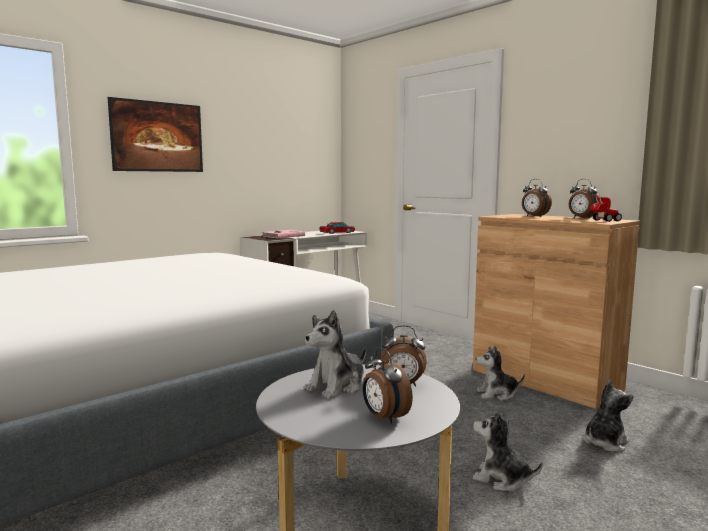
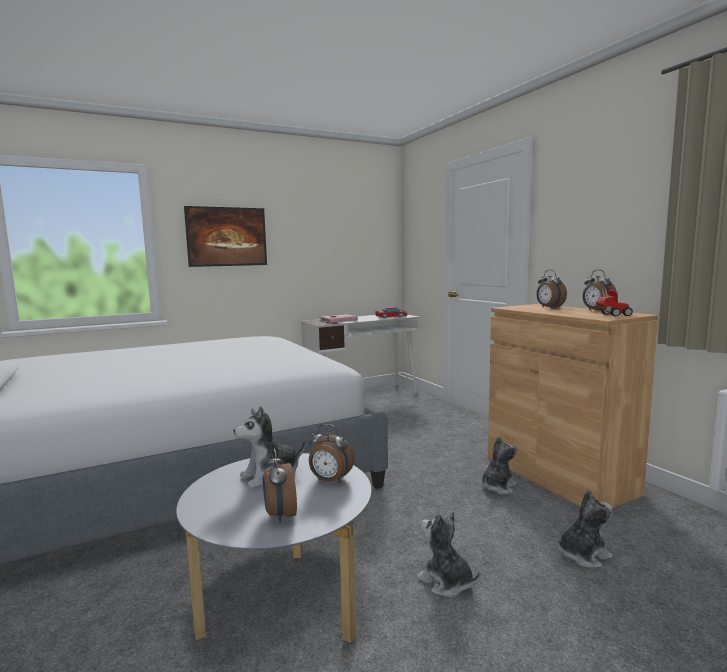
camera: 15 degrees right, 0 degrees up
plush toy [475,346,525,401] -> plush toy turned 120 degrees clockwise [481,436,517,495]

